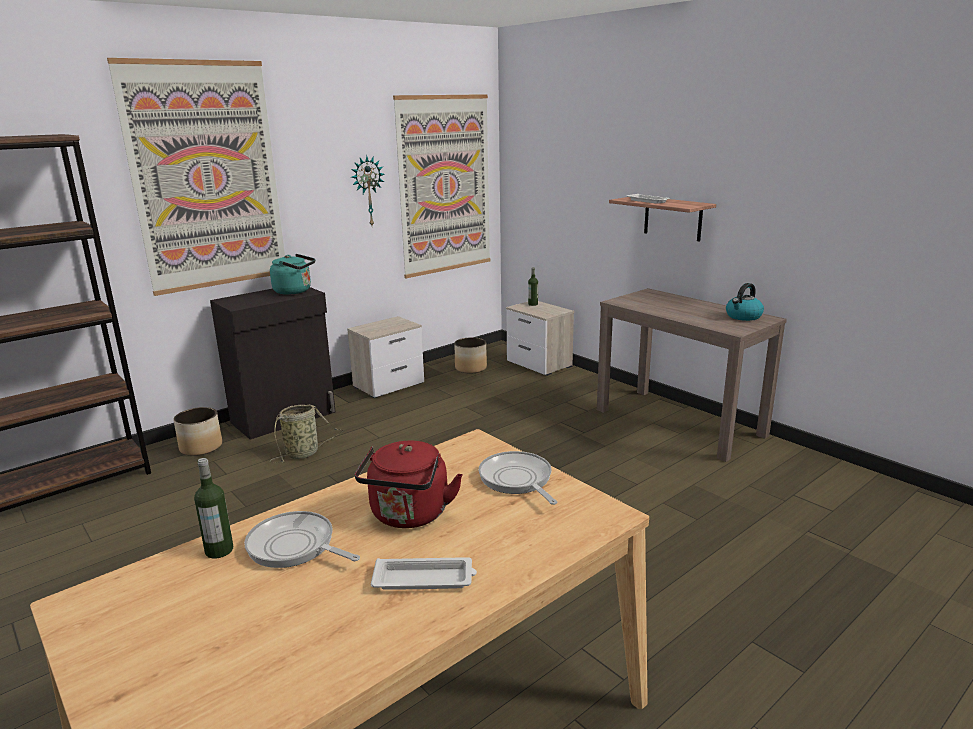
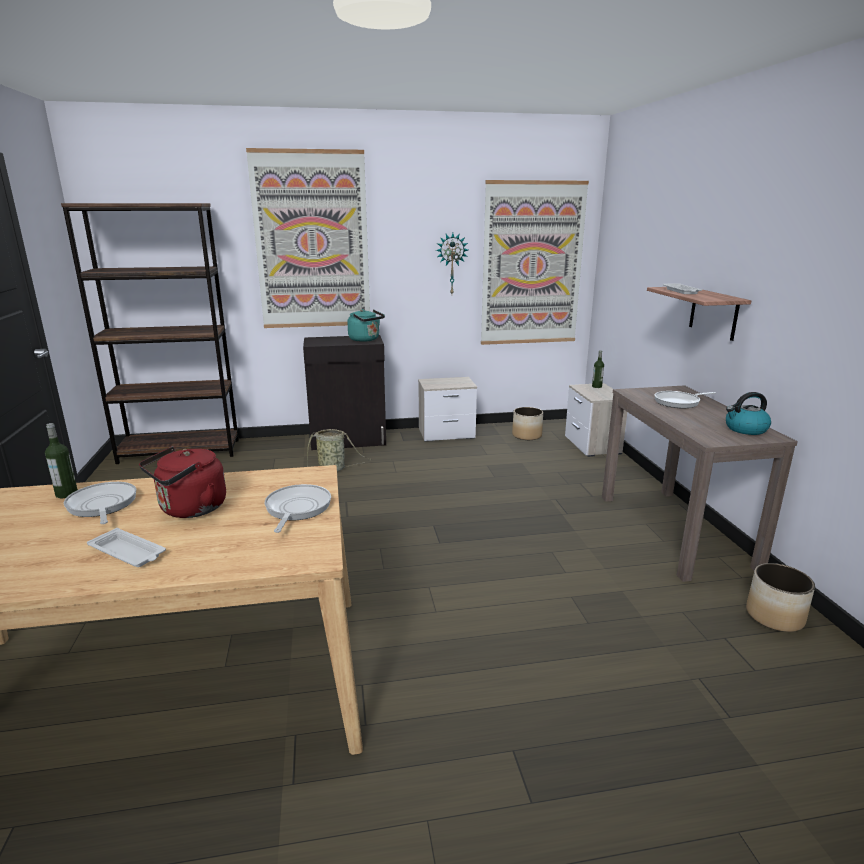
camera: 30 degrees right, 0 degrees up
planter [173,407,222,456] -> planter moved to [746,563,815,632]
none -> frying pan [654,391,716,408]

